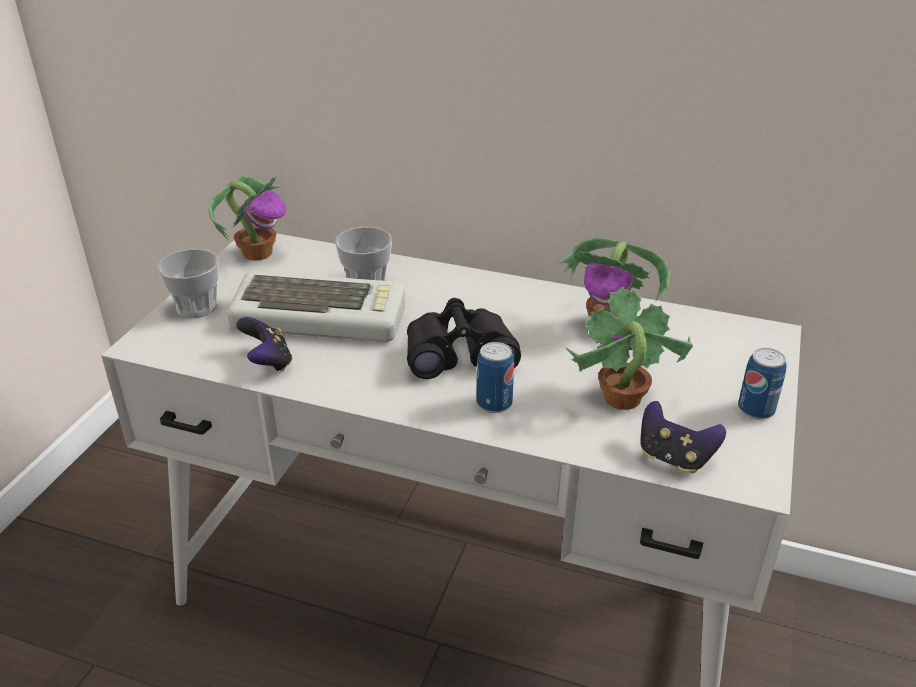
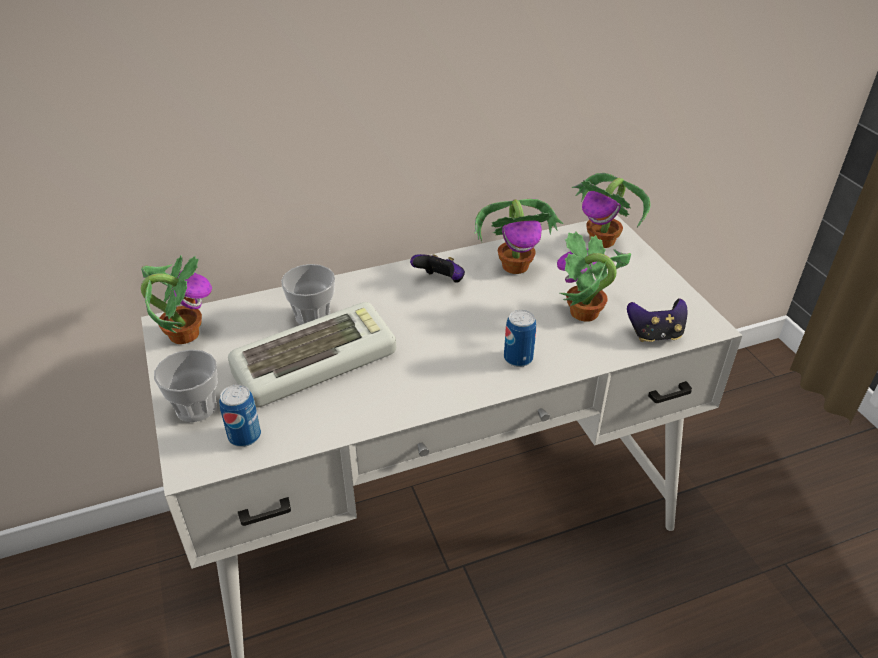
camera: 40 degrees left, 5 degrees up
game controller [236,317,293,372] -> game controller moved to [410,254,465,283]
black binoculars [407,298,521,379] -> none
can [738,348,787,420] -> can moved to [219,384,261,447]
none -> potted plant [572,173,651,248]

